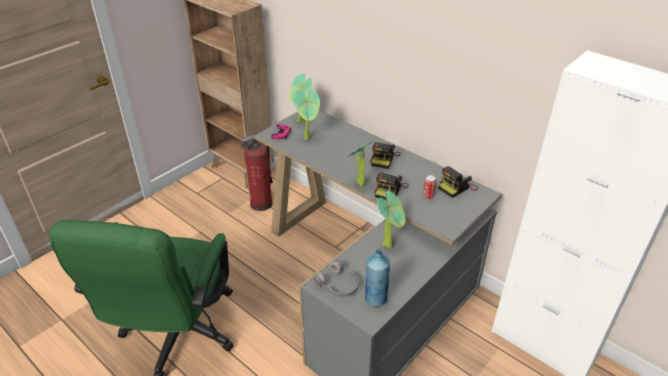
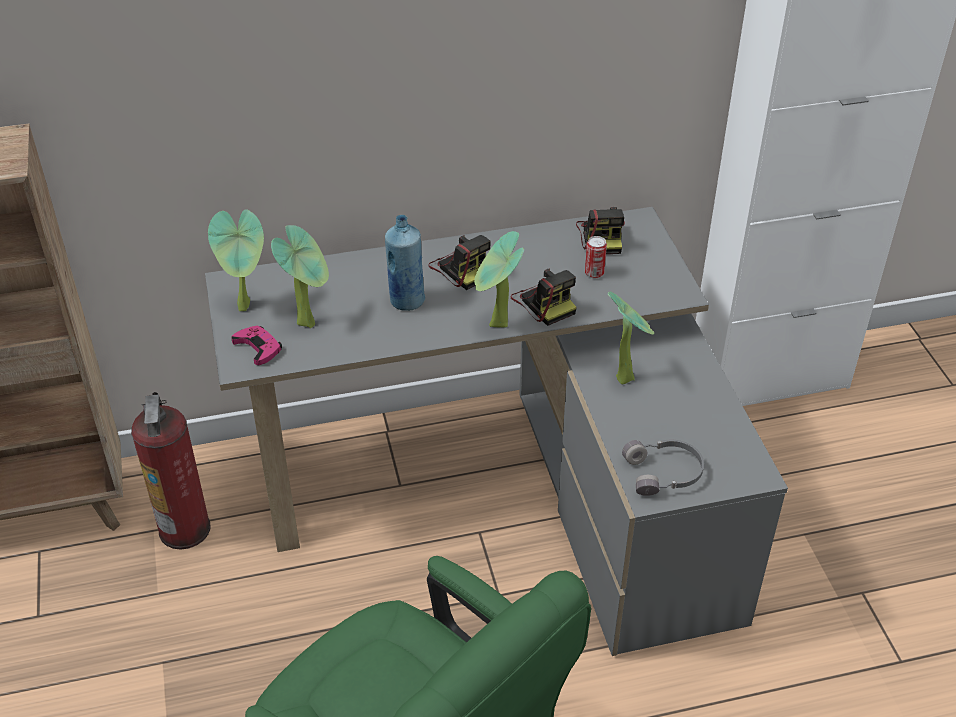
camera: 55 degrees left, 5 degrees up
blue bottle [365,249,390,307] -> blue bottle moved to [385,215,425,311]

